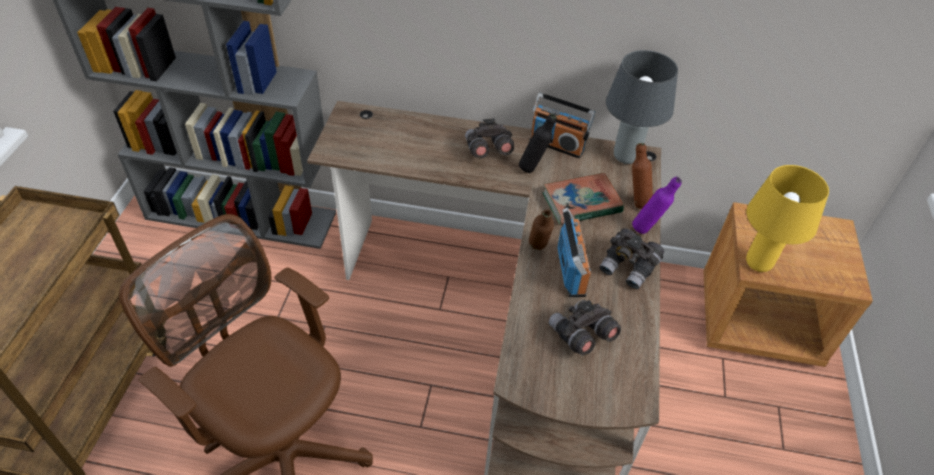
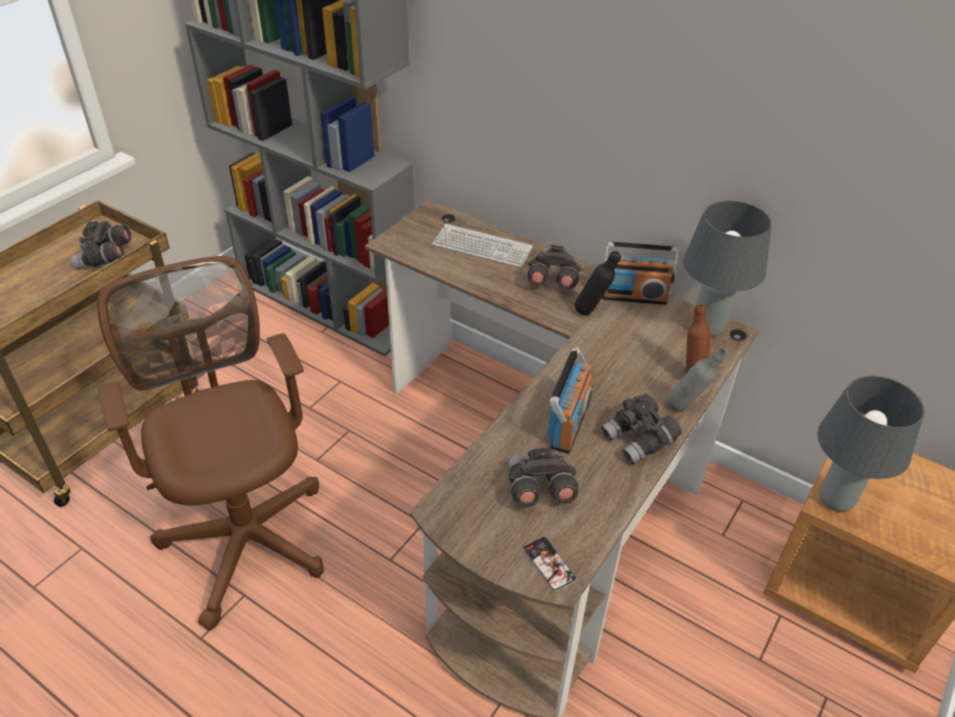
camera: 25 degrees right, 5 degrees down
brown bottle [529,209,554,250] -> none
radio [530,93,595,158] -> radio turned 45 degrees counterclockwise [602,241,678,305]
book [543,173,624,225] -> none
purple bottle [632,177,682,234] -> grey bottle [667,348,726,411]
yellow table lamp [746,165,829,272] -> grey table lamp [818,375,925,512]
none -> grey binoculars [71,221,131,269]
none -> keyboard [432,224,533,268]
none -> phone [522,537,577,592]

